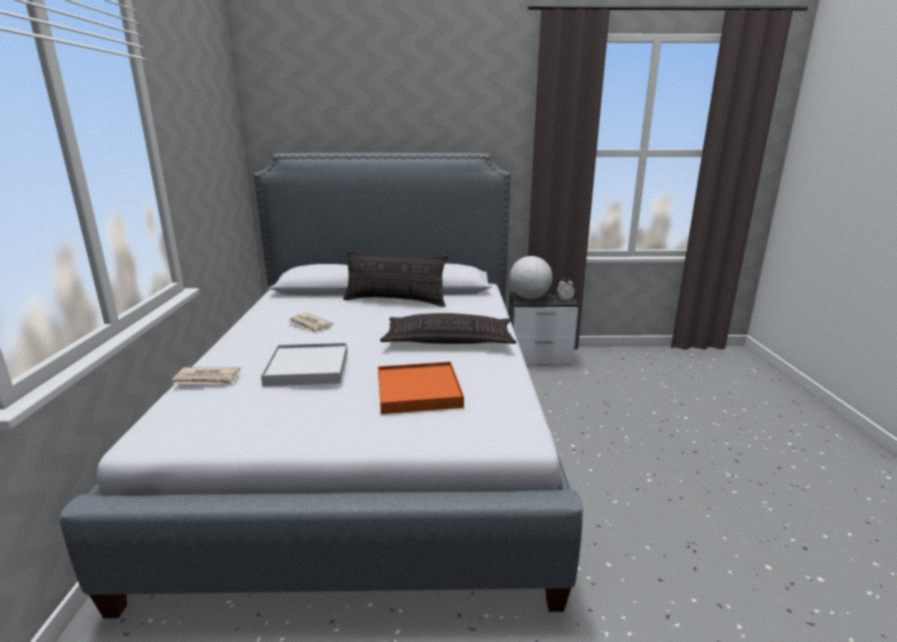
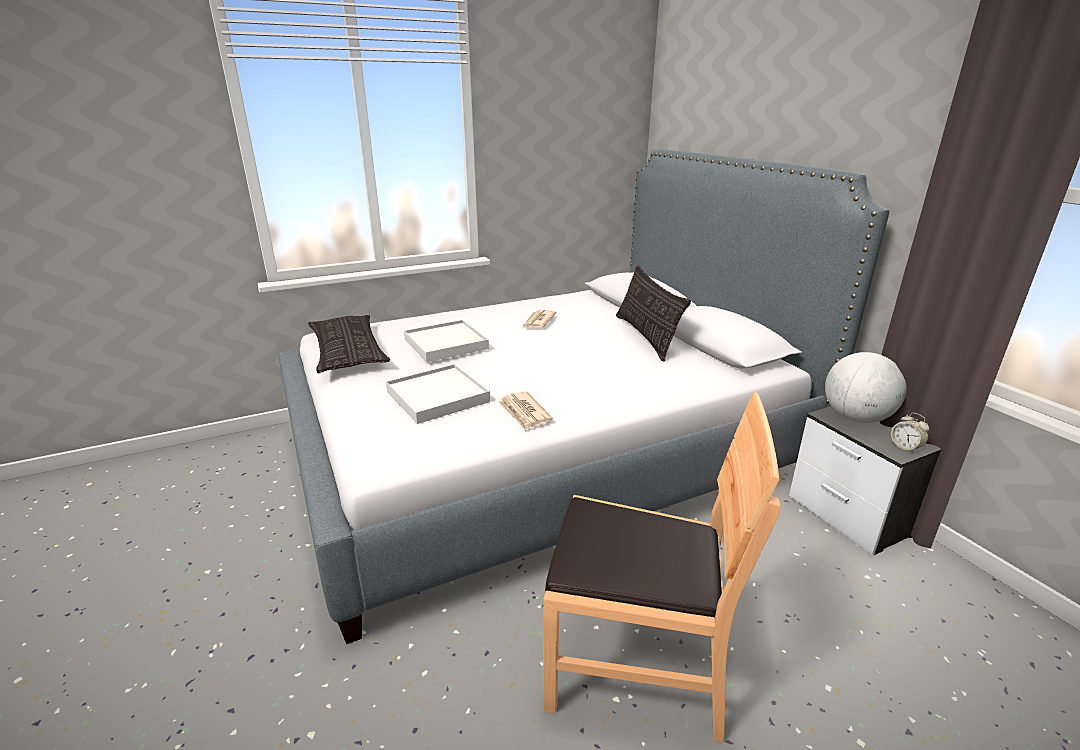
camera: 65 degrees right, 5 degrees up
newspaper [172,367,240,385] -> newspaper moved to [498,391,553,431]
orange tray [378,362,464,414] -> white tray [386,364,490,424]
pillow [380,313,517,344] -> pillow moved to [308,315,390,373]
none -> brown chair [543,392,781,743]

